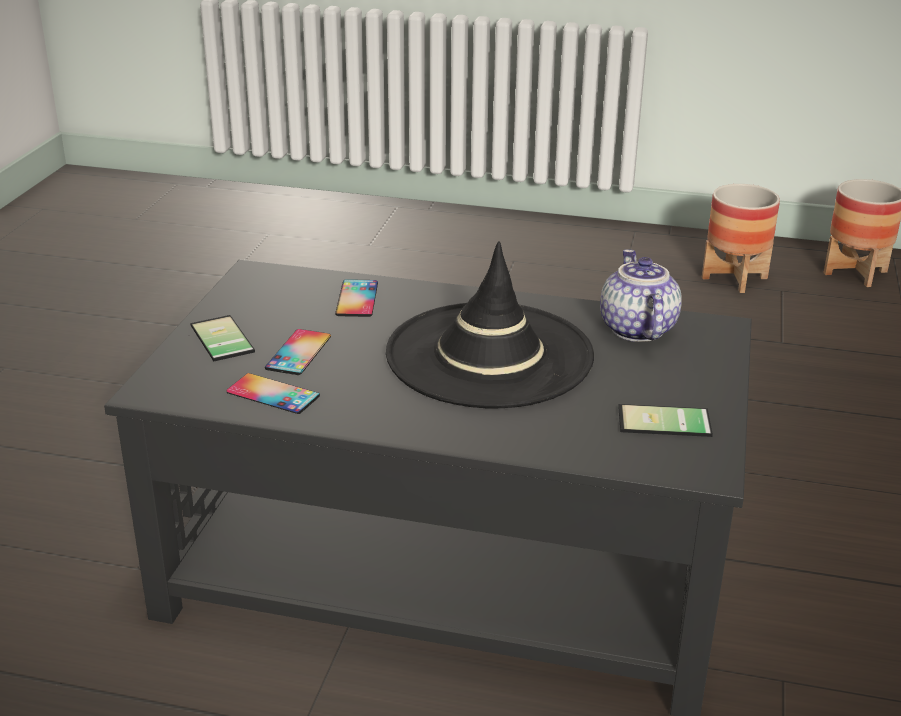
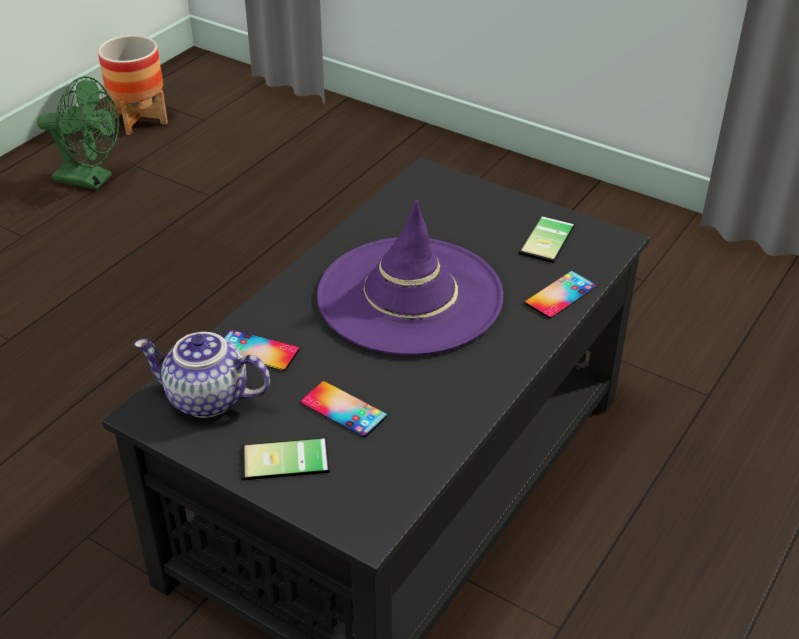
camera: 70 degrees left, 10 degrees up
phone [227,373,320,414] -> phone moved to [524,271,596,318]
black hat [386,241,594,408] -> purple hat [317,200,503,356]
teapot [600,249,682,342] -> teapot moved to [134,332,270,418]
planter [702,184,780,293] -> green fan [37,76,119,190]

